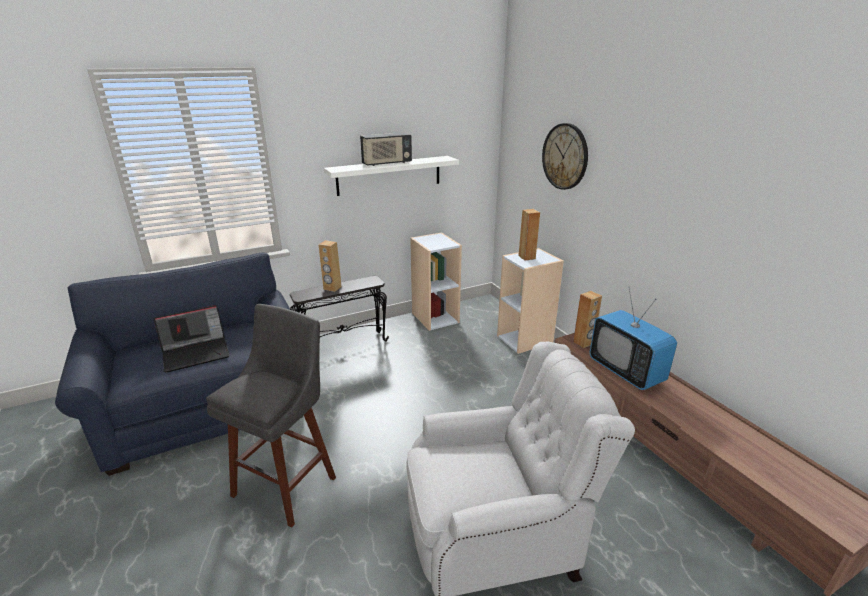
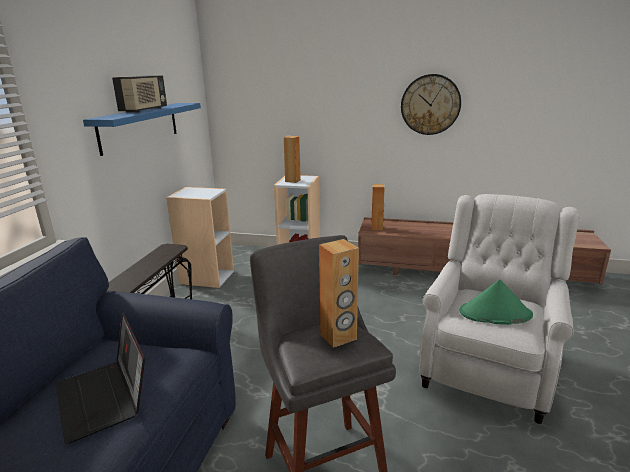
camera: 50 degrees left, 5 degrees down
laptop [153,305,230,373] -> laptop turned 135 degrees clockwise [56,313,145,444]
brown speaker [318,240,342,292] -> brown speaker moved to [319,239,359,348]
white shelf [324,156,459,196] -> blue shelf [83,103,201,156]
wall clock [542,123,588,190] -> wall clock moved to [401,74,461,135]
television [590,288,677,390] -> none
none -> green hat [459,279,533,325]

